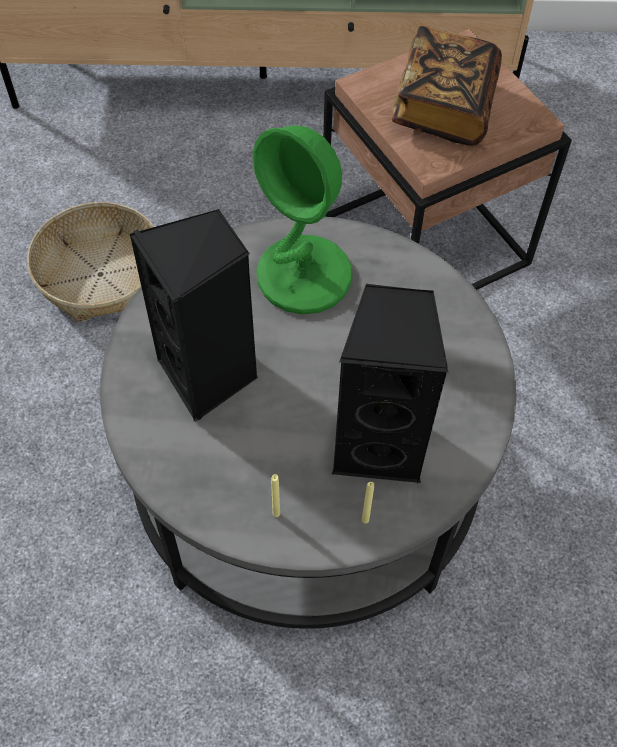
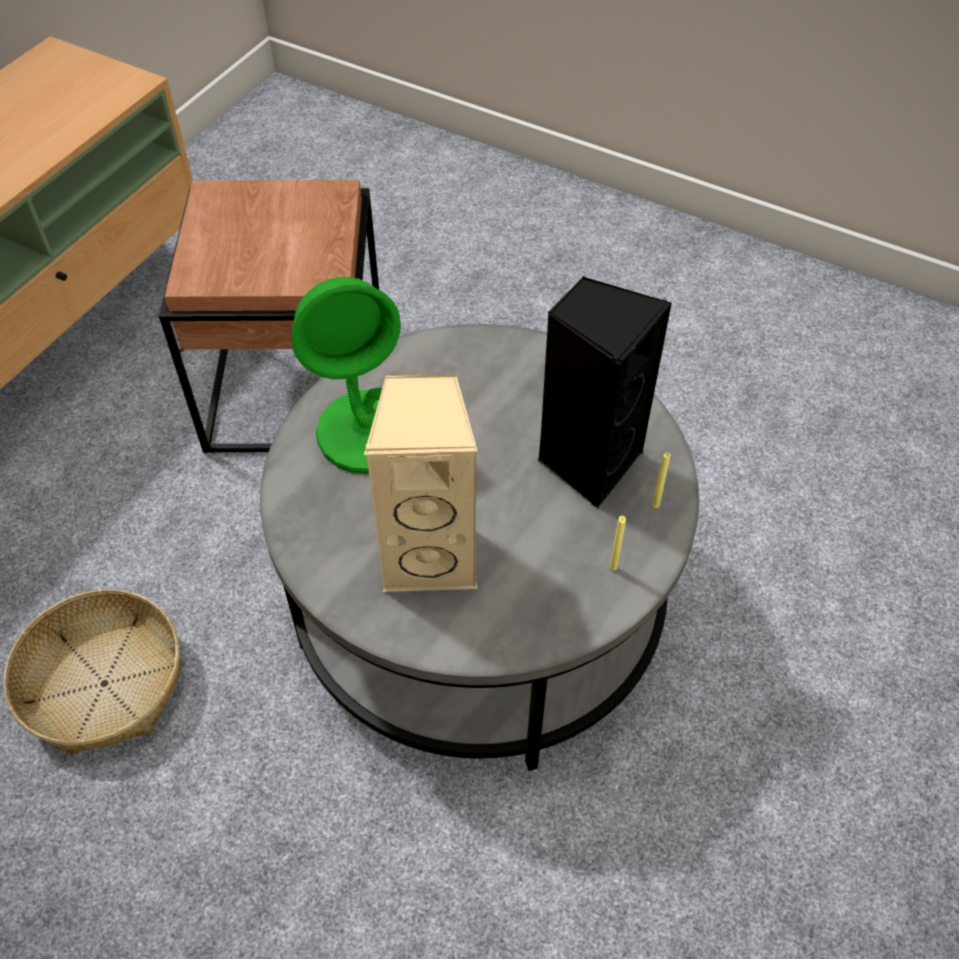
camera: 60 degrees left, 5 degrees down
black speaker [130,209,258,422] -> beige speaker [364,375,478,592]
book [392,26,502,146] -> none

